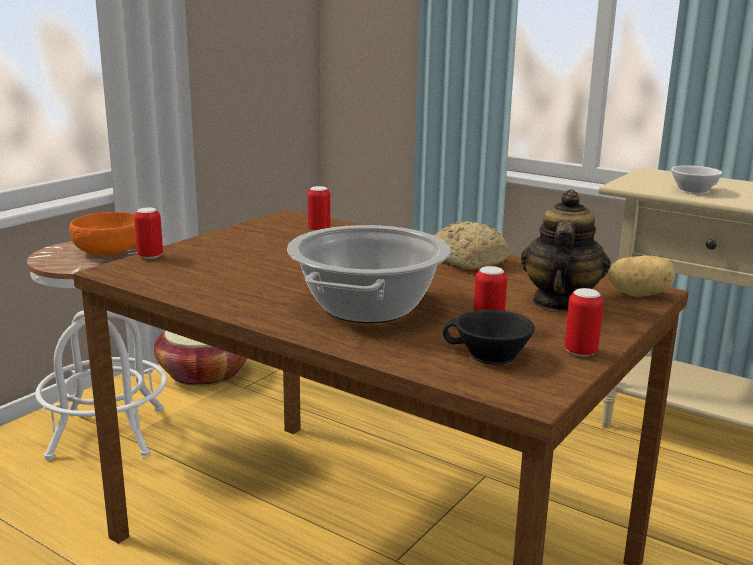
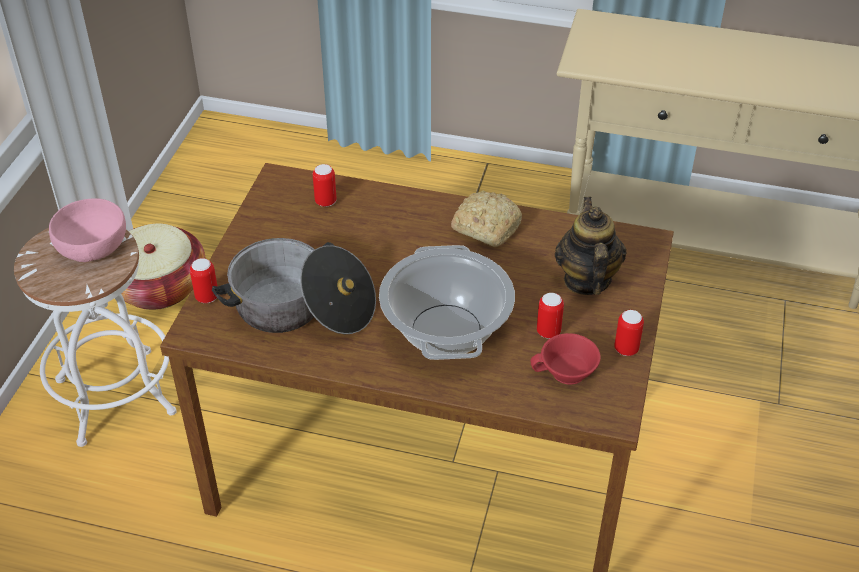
camera: 20 degrees left, 25 degrees up
orange bowl [69,212,136,256] -> pink bowl [49,198,126,262]
black cup [443,309,535,365] -> red cup [530,333,601,385]
potato [607,256,675,297] -> none
white cup [671,166,722,194] -> none
none -> cooking pot [212,238,376,334]

